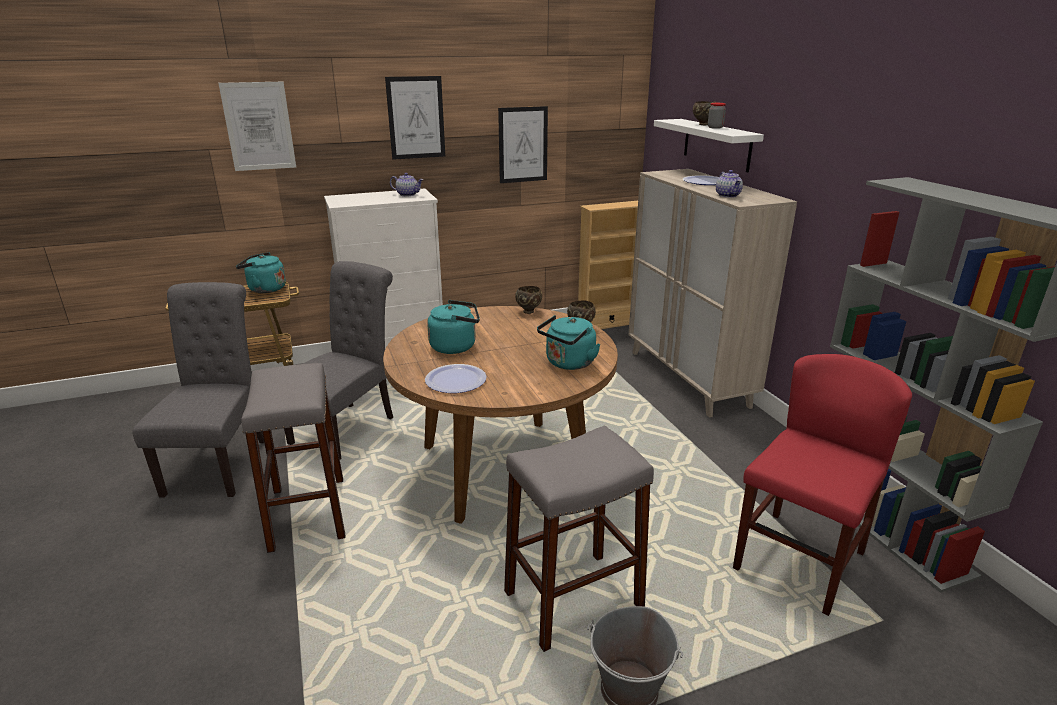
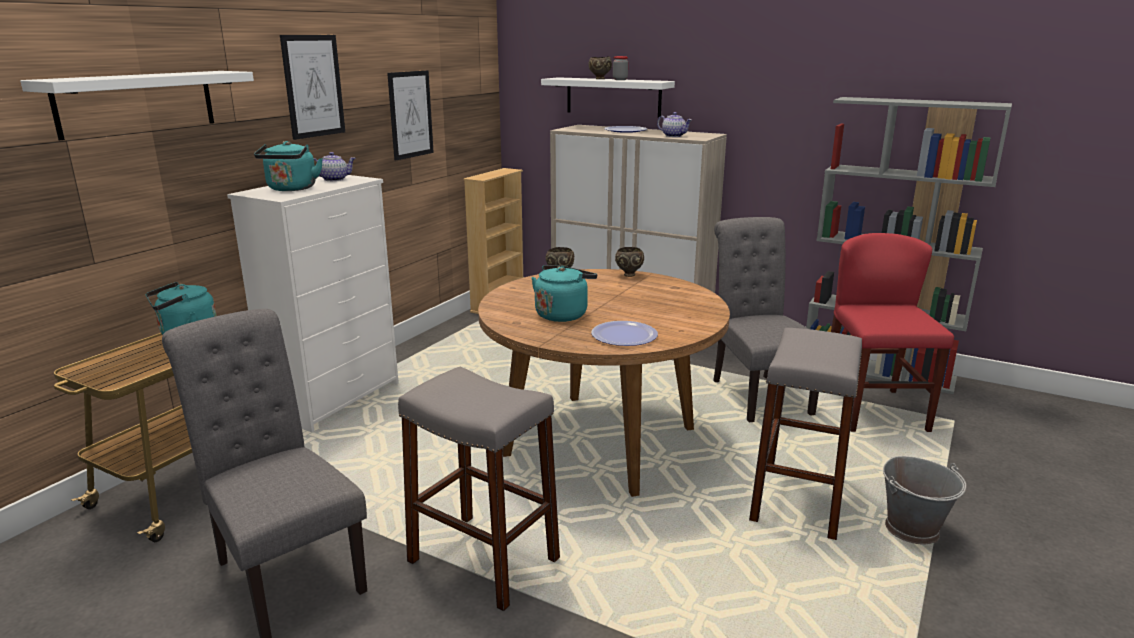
camera: 40 degrees left, 5 degrees down
picture [219,82,296,171] -> white shelf [20,71,254,140]
grey chair [284,261,393,460] -> grey chair moved to [713,217,819,422]
turquoise kettle [537,315,601,370] -> turquoise kettle moved to [254,141,323,191]

